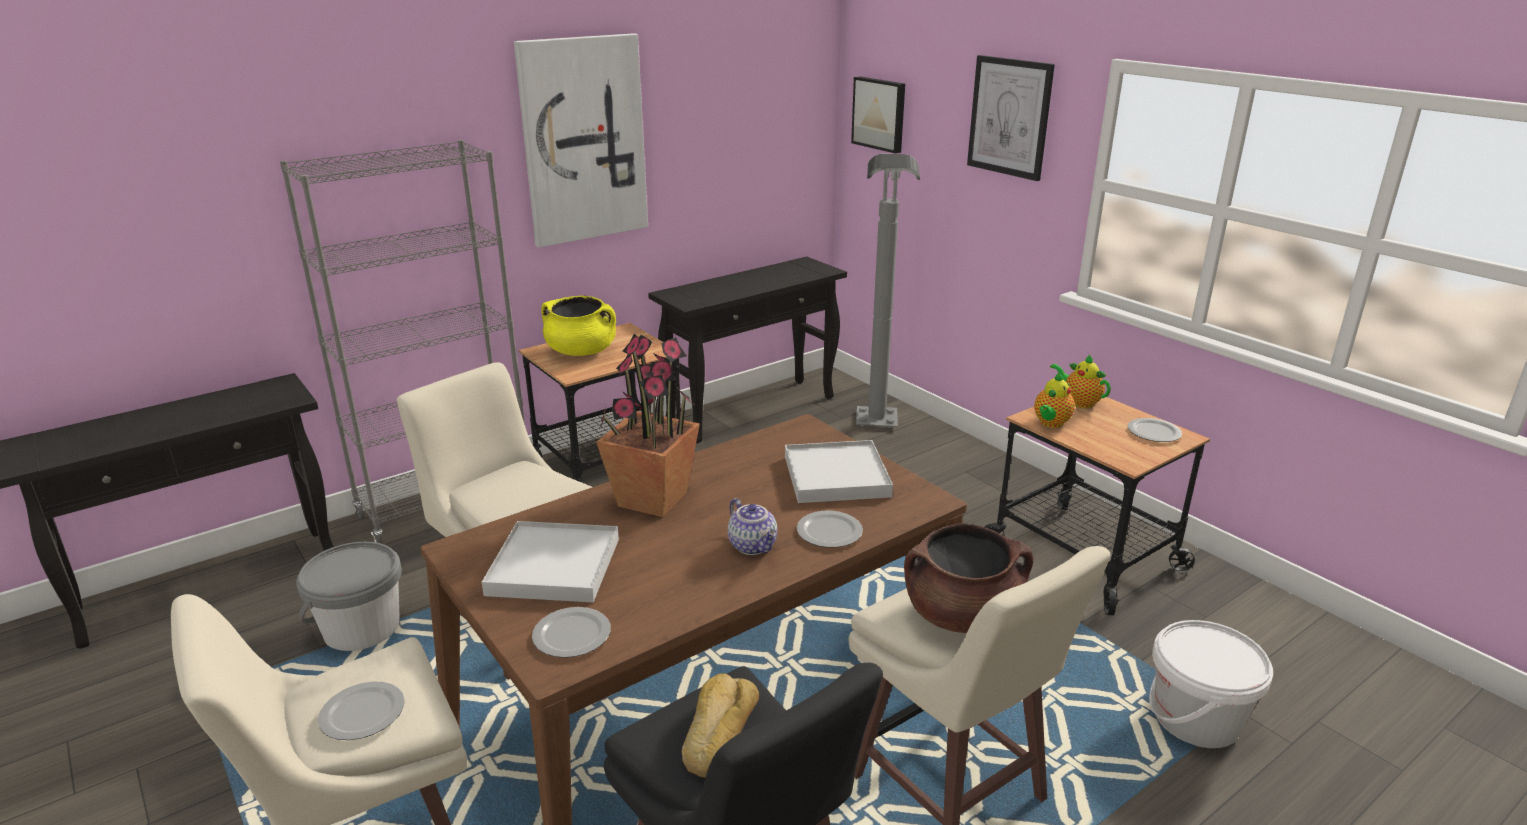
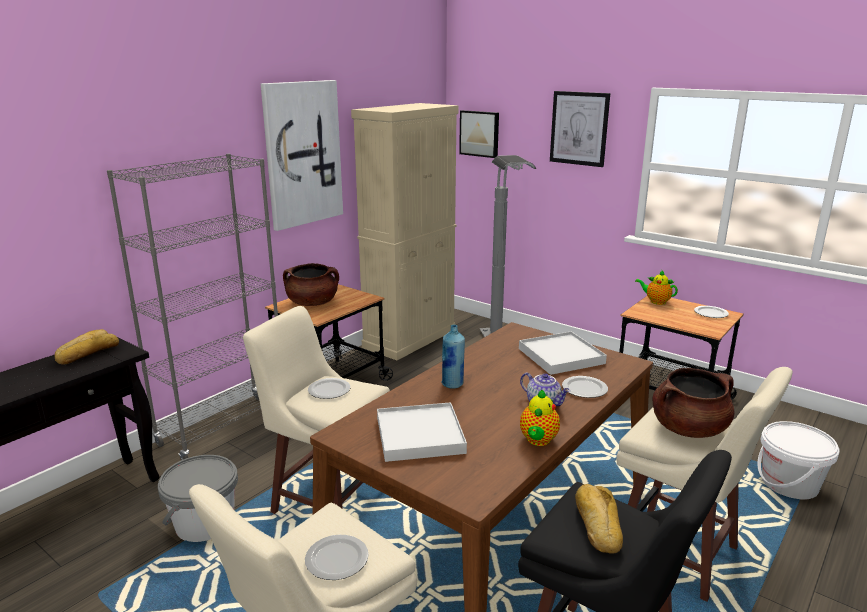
camera: 15 degrees left, 5 degrees down
plate [532,607,611,658] -> plate moved to [308,378,350,399]
yellow cooking pot [541,296,616,356] -> brown cooking pot [283,263,339,306]
potted plant [596,334,700,517] -> blue bottle [442,324,465,389]
black console table [648,257,847,444] -> beige cabinet [351,103,459,360]
teapot [1034,373,1075,428] -> teapot moved to [520,390,560,446]
none -> bread [54,329,119,365]

